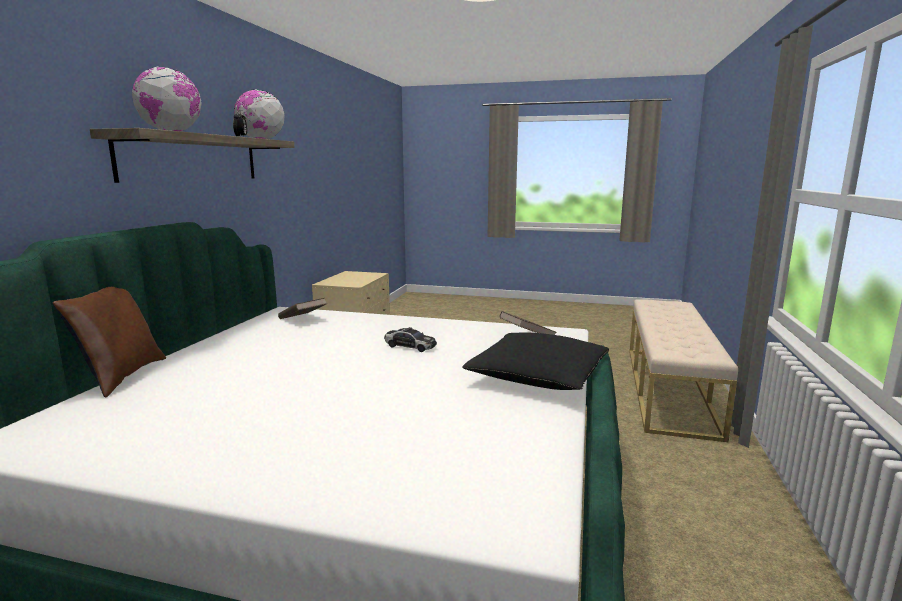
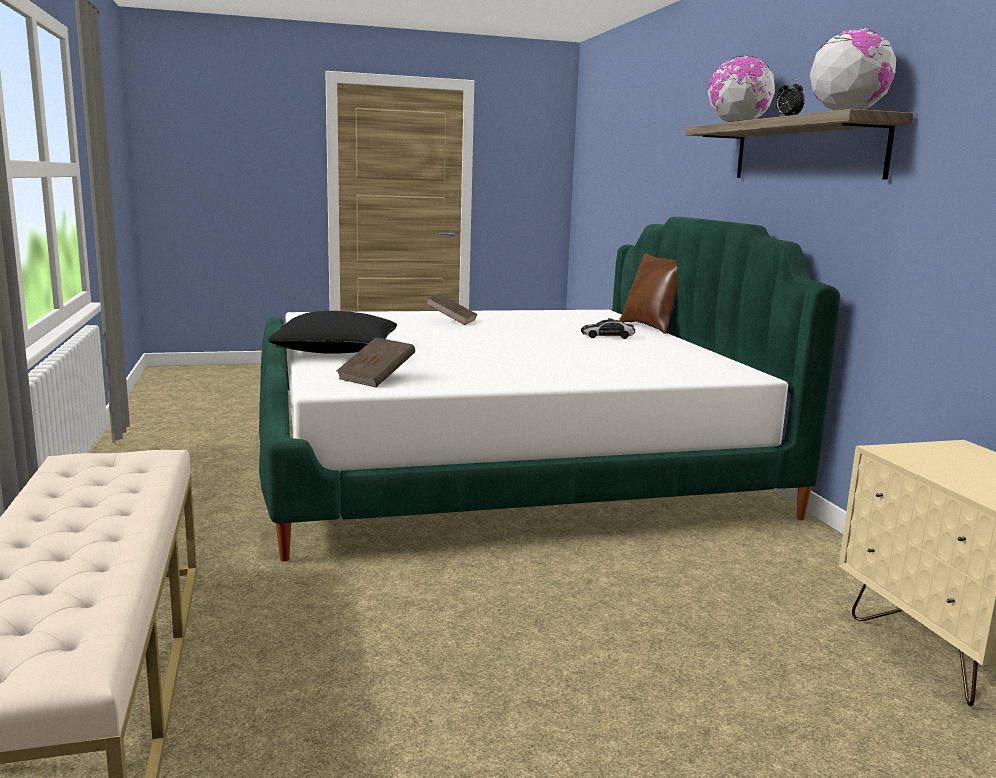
camera: 150 degrees right, 0 degrees up
brown book [278,298,326,319] -> brown book moved to [426,294,477,325]
toy car [384,327,437,352] -> toy car moved to [581,318,635,339]

